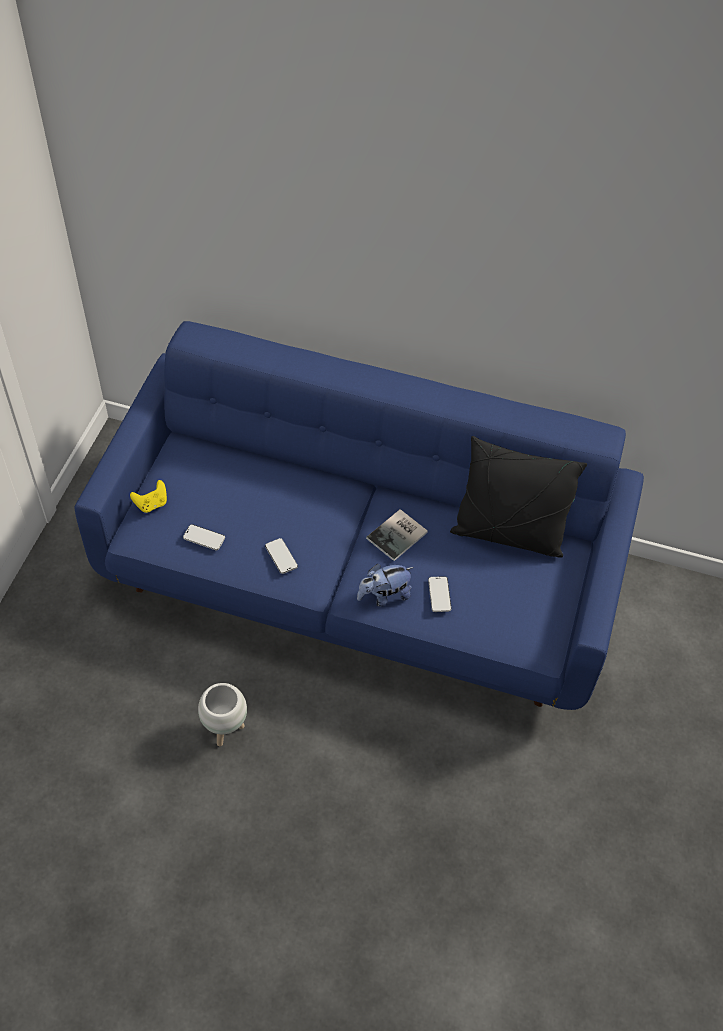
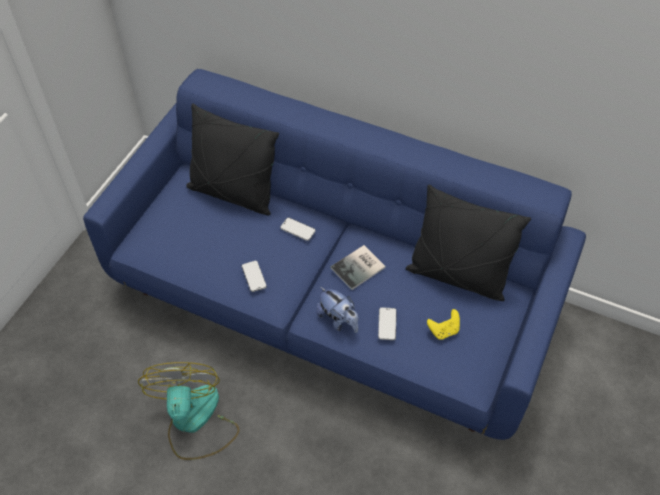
camera: 10 degrees right, 0 degrees up
yellow game controller [130,480,167,513] -> yellow game controller moved to [427,309,460,340]
phone [183,524,225,551] -> phone moved to [280,217,315,241]
white planter [198,683,247,746] -> fan [138,362,239,460]
plush toy [357,564,414,607] -> plush toy turned 120 degrees counterclockwise [316,287,358,333]
none -> black pillow [186,103,279,216]

